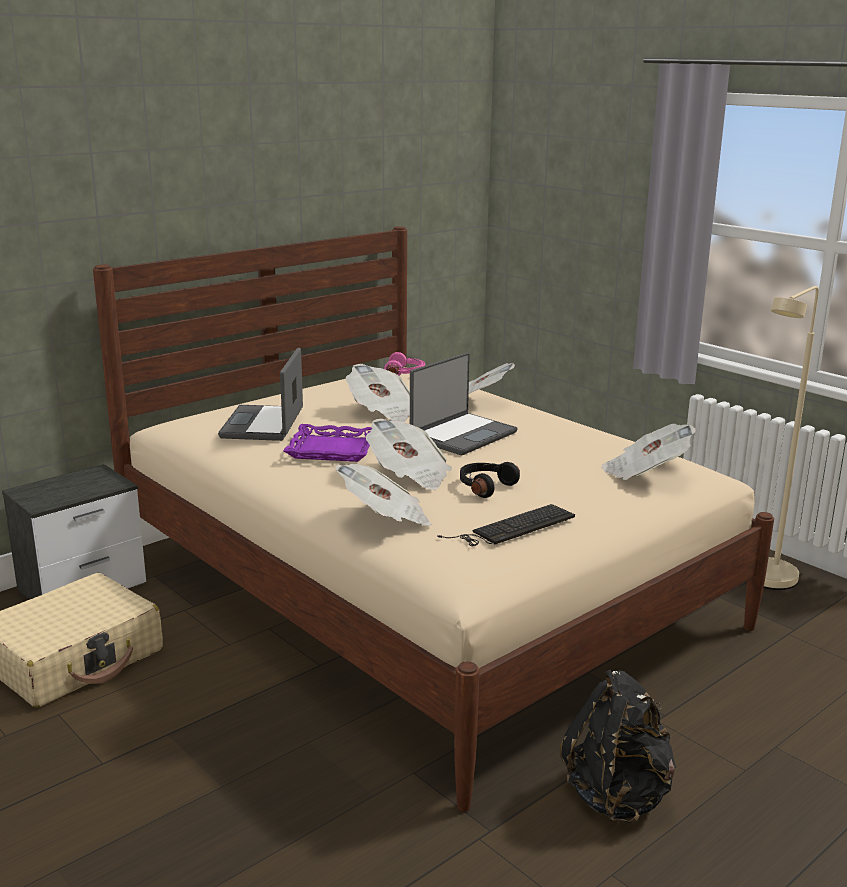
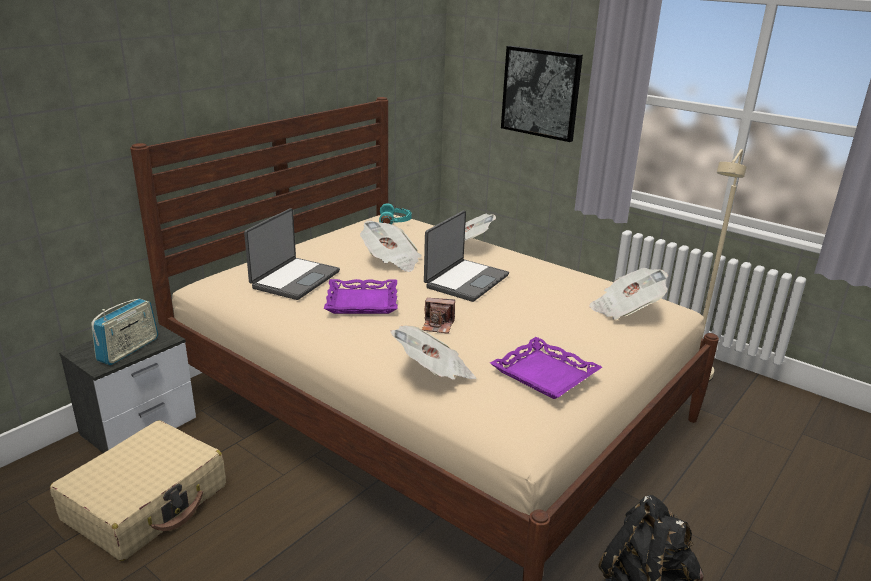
camera: 10 degrees left, 5 degrees up
laptop [218,348,303,441] -> laptop turned 150 degrees counterclockwise [244,208,340,300]
newspaper [366,419,452,490] -> camera [422,298,455,334]
pink headphones [384,352,425,376] -> turquoise headphones [379,204,412,225]
keyboard [437,504,575,546] -> purple tray [490,337,602,399]
black headphones [460,462,520,498] -> none
none -> radio [91,299,158,365]
none -> picture [501,46,583,142]

